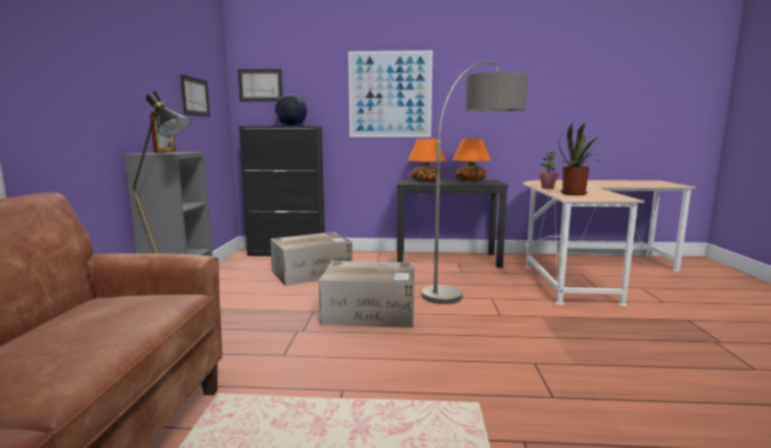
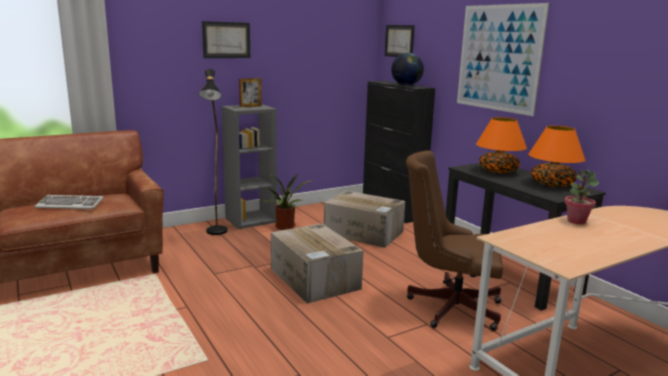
camera: 55 degrees right, 5 degrees up
picture [180,75,210,117] -> picture moved to [202,21,250,58]
floor lamp [422,62,528,304] -> brown office chair [406,150,503,331]
potted plant [559,123,611,195] -> potted plant moved to [260,173,313,230]
none -> keyboard [34,195,104,209]

